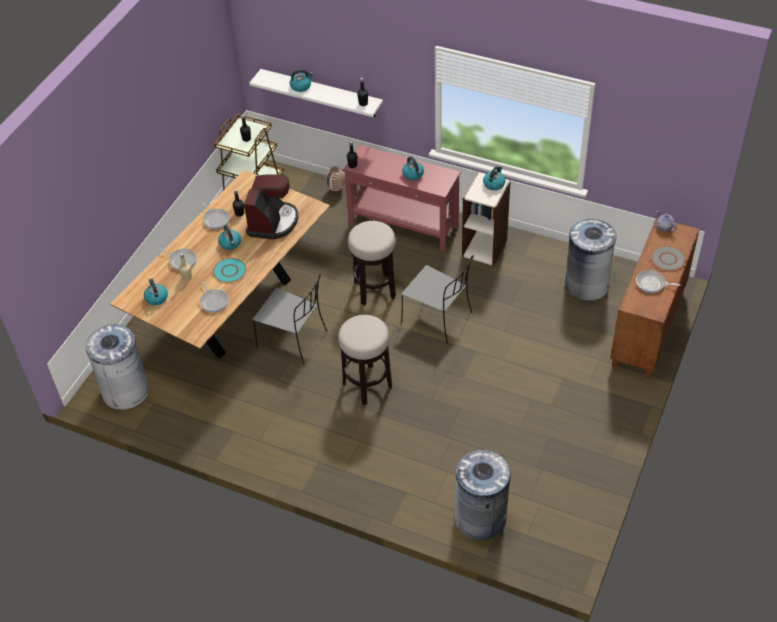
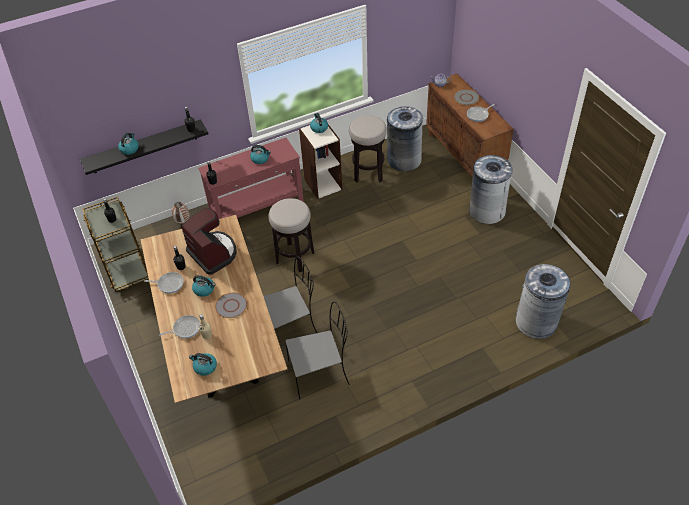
camera: 50 degrees left, 0 degrees up
grey trash can [86,325,149,410] -> grey trash can moved to [469,155,513,224]
frying pan [200,281,228,312] -> none
turquoise plate [213,258,246,283] -> grey plate [215,293,247,318]
white shelf [249,69,383,117] -> black shelf [80,119,208,175]
stool [338,315,392,405] -> stool moved to [349,115,387,182]
grey chair [401,255,474,344] -> grey chair moved to [285,302,350,400]

